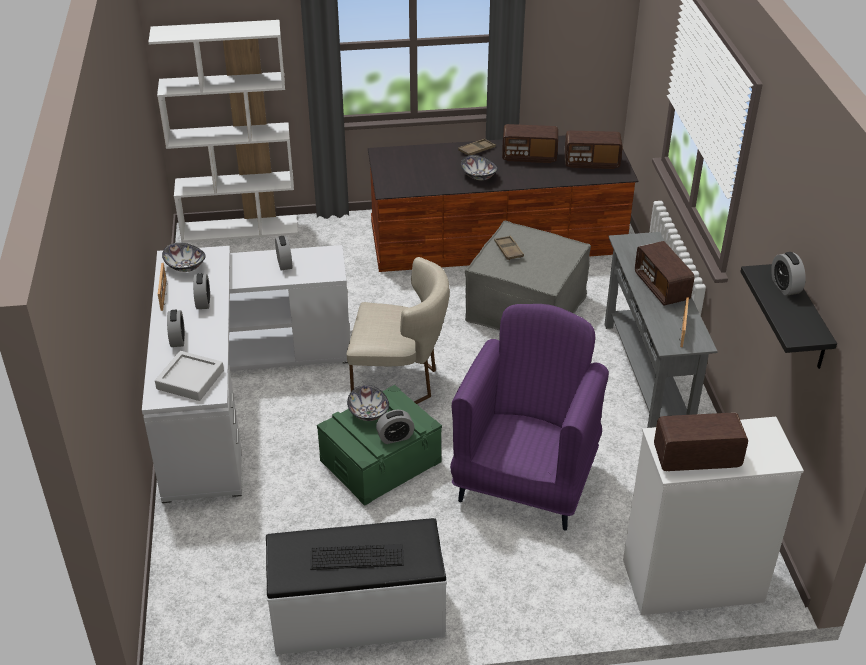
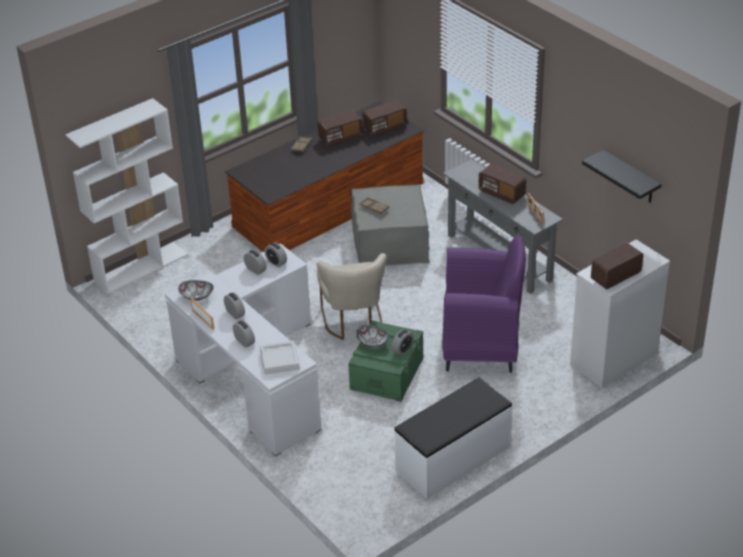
camera: 30 degrees left, 0 degrees up
keyboard [310,544,404,570] -> none
beige chair [347,257,450,404] -> beige chair turned 105 degrees clockwise [317,253,387,340]
purple armchair [450,304,609,530] -> purple armchair turned 105 degrees clockwise [442,235,526,373]
bowl [461,155,498,180] -> none
alarm clock [771,252,806,296] -> alarm clock moved to [264,242,287,267]

